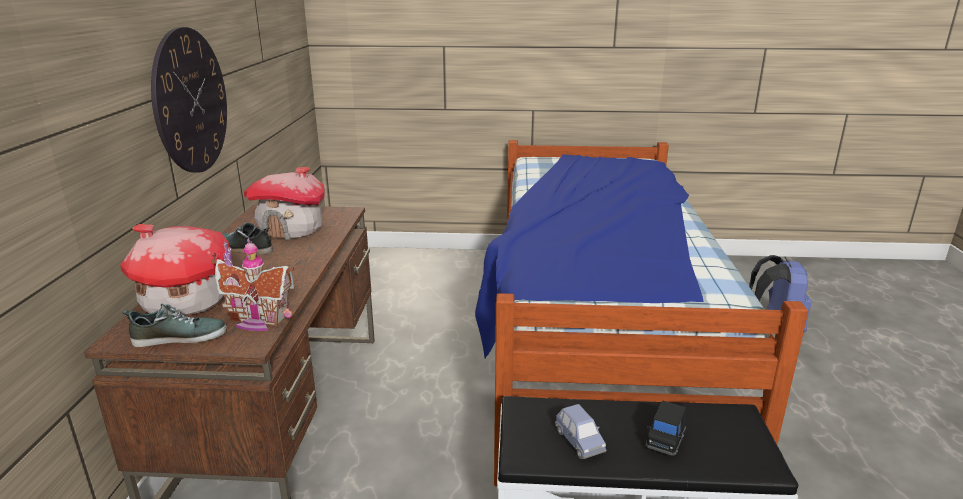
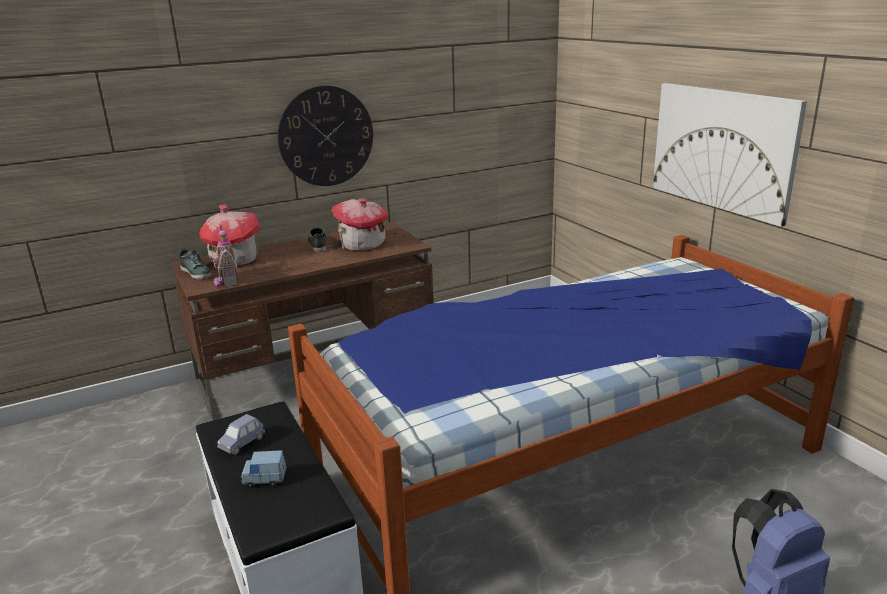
camera: 60 degrees right, 0 degrees up
black toy car [646,400,686,456] -> blue toy car [241,450,287,488]
none -> picture [653,83,807,227]

